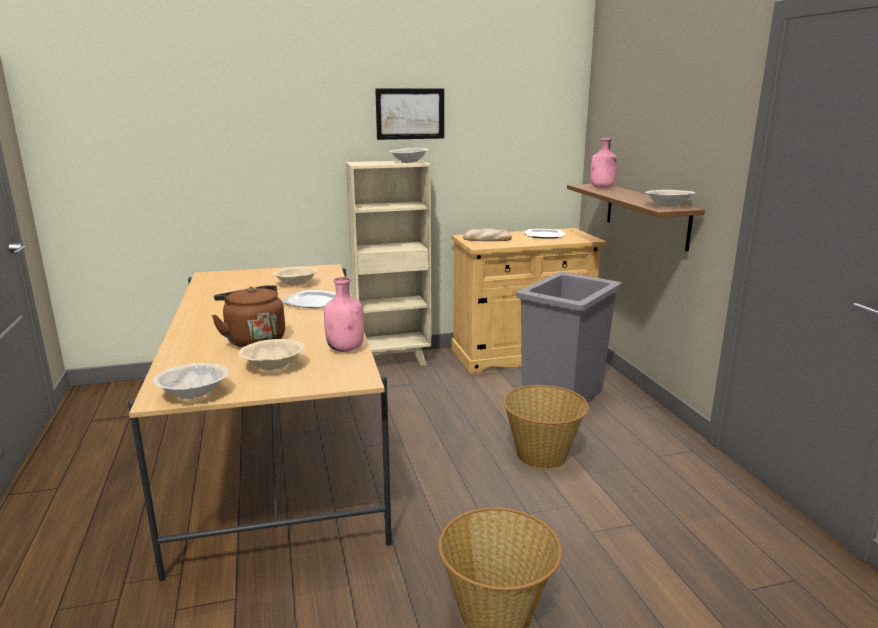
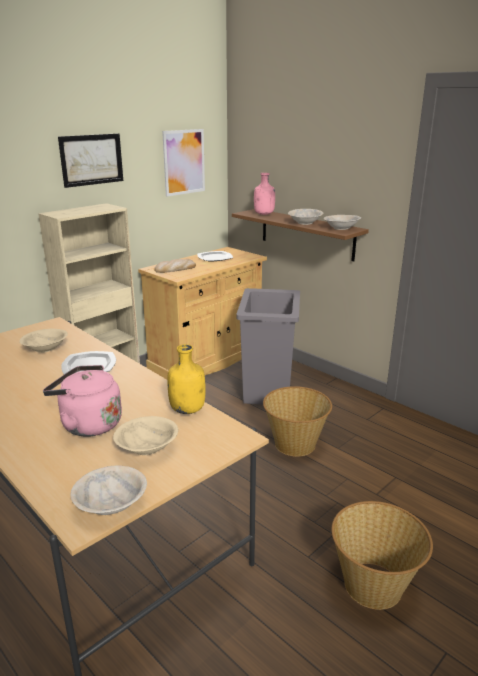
camera: 30 degrees left, 5 degrees up
brown kettle [212,285,285,347] -> pink kettle [43,365,122,437]
pink bottle [324,277,364,352] -> yellow bottle [167,344,205,414]
beige bowl [389,148,429,163] -> beige bowl moved to [288,209,323,225]
none -> picture [162,129,205,196]

